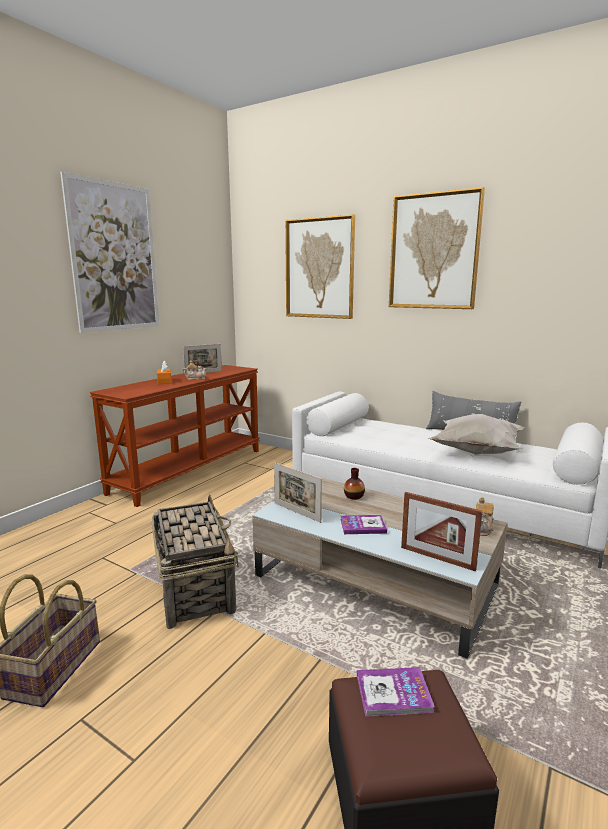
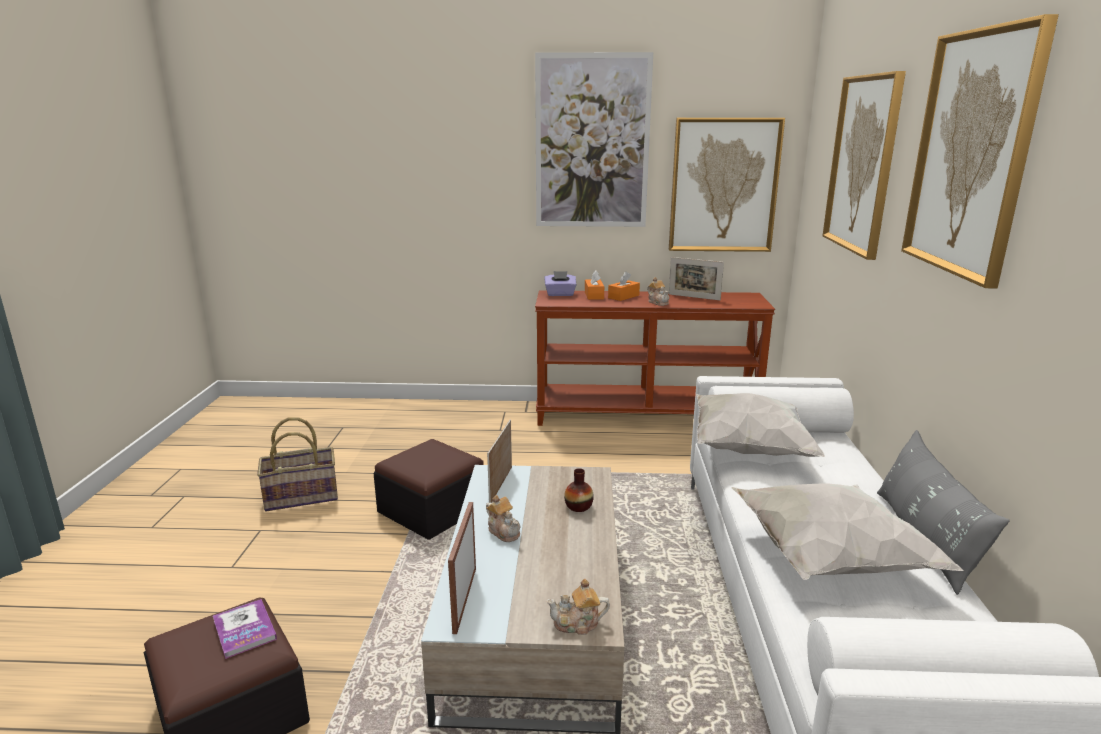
camera: 60 degrees right, 5 degrees up
basket [152,495,239,629] -> ottoman [374,439,484,540]
book [340,515,387,534] -> teapot [486,495,521,542]
none -> purple tissue box [544,271,576,296]
none -> orange tissue box [585,271,604,300]
none -> picture [669,118,785,252]
none -> white pillow [696,393,825,457]

